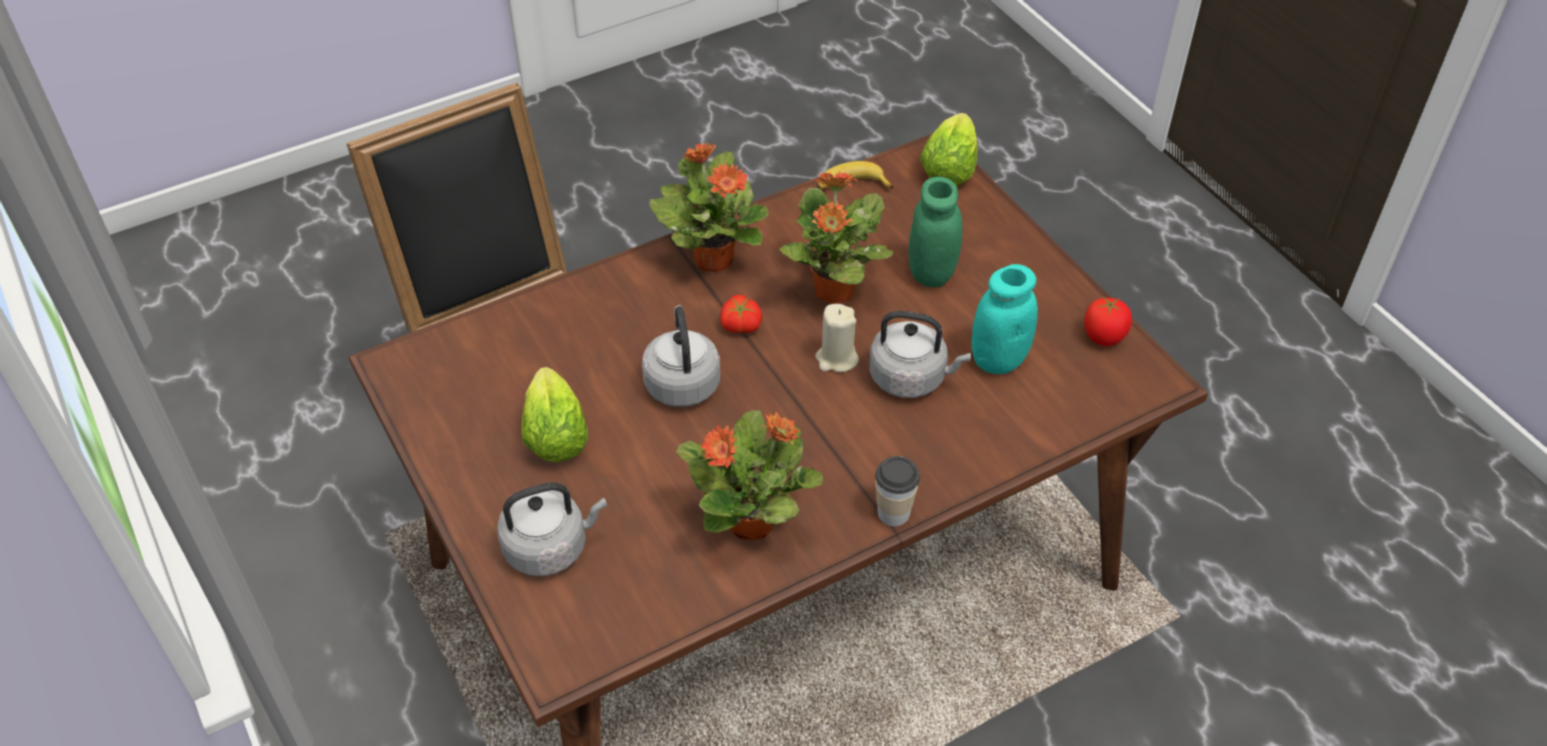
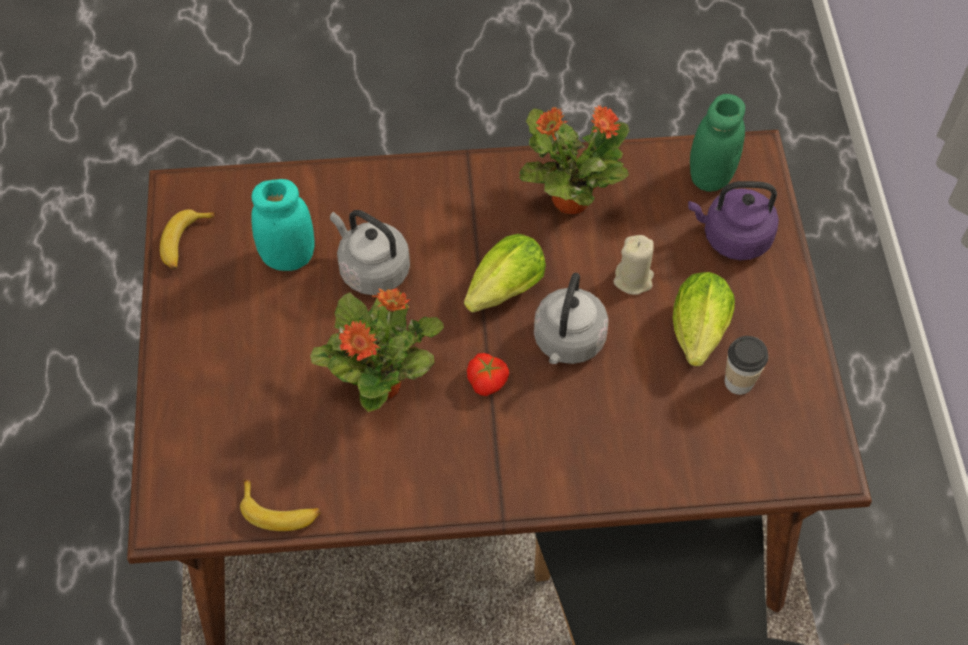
camera: 155 degrees left, 10 degrees up
grey kettle [497,482,607,576] -> purple kettle [688,181,779,260]
potted plant [649,143,769,272] -> none
beige candle [815,304,859,373] -> beige candle moved to [613,235,654,295]
cup [875,456,920,526] -> cup moved to [725,336,768,395]
green jar [909,177,963,288] -> green jar moved to [690,94,745,192]
lettuce [920,113,978,186] -> lettuce moved to [464,234,546,312]
tomato [1084,296,1132,346] -> banana [160,209,216,270]

